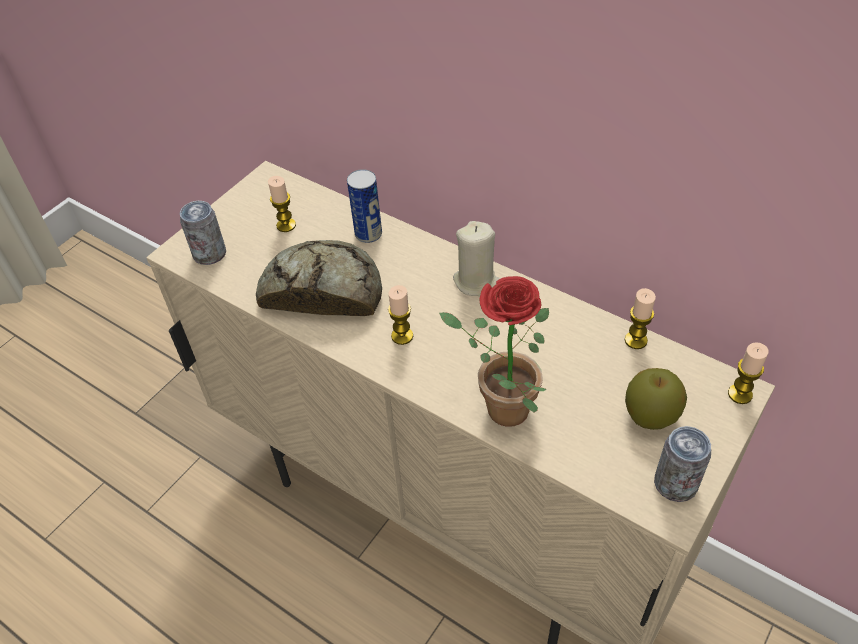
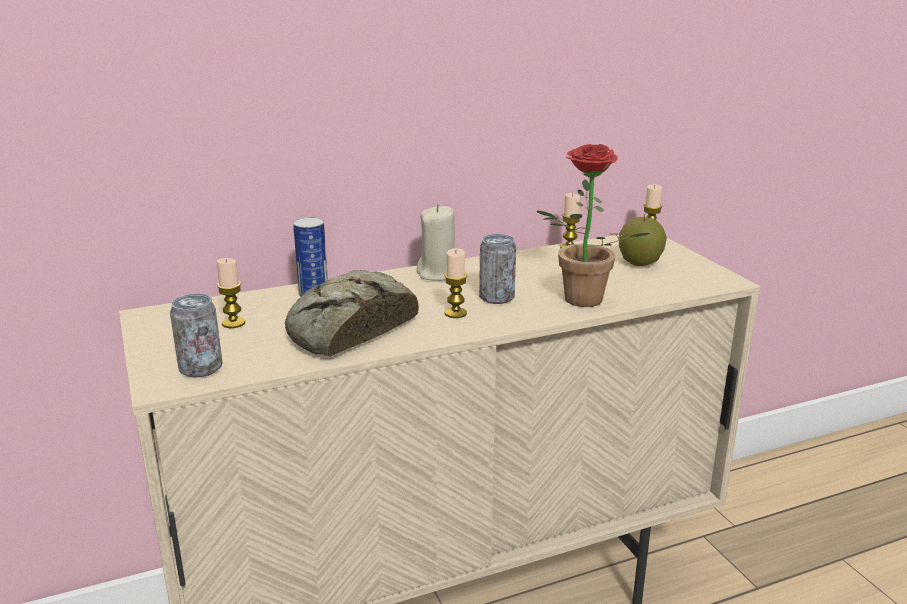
camera: 60 degrees left, 25 degrees down
can [654,426,711,502] -> can moved to [479,234,516,304]

